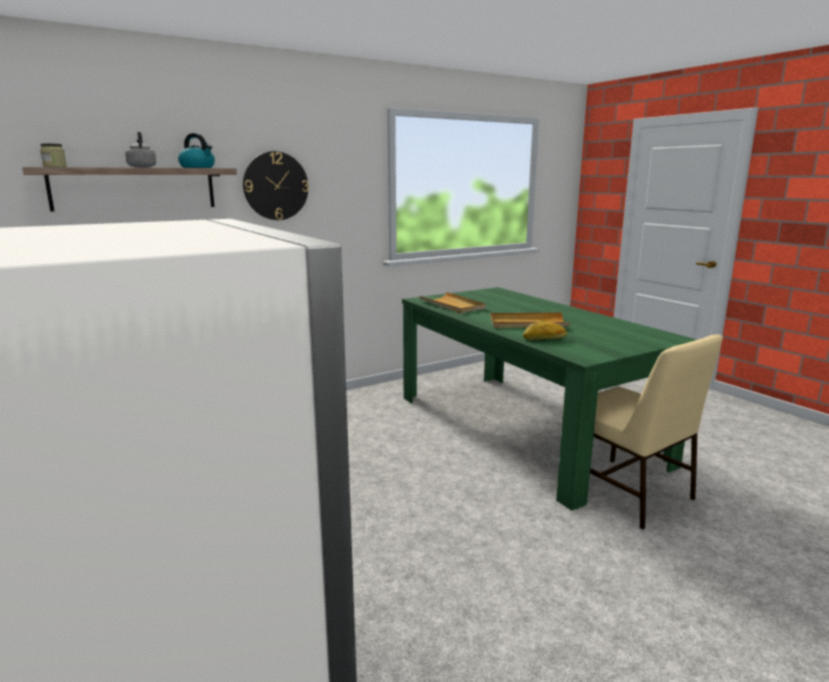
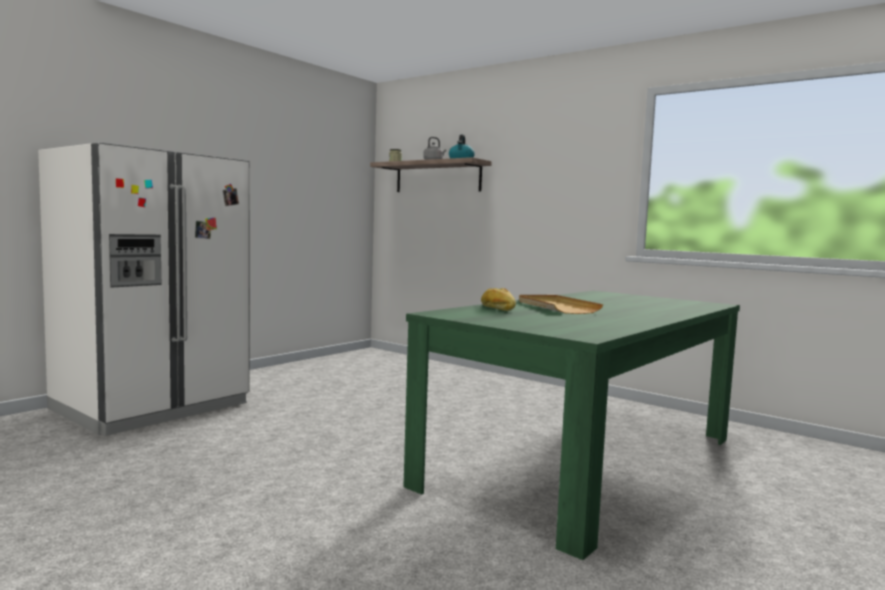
camera: 70 degrees right, 10 degrees down
wall clock [243,151,309,220] -> none
beige tray [419,292,486,313] -> none
beige chair [590,335,723,530] -> none

